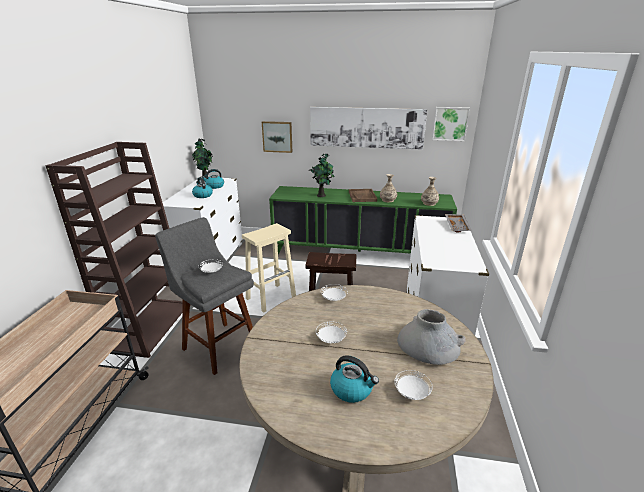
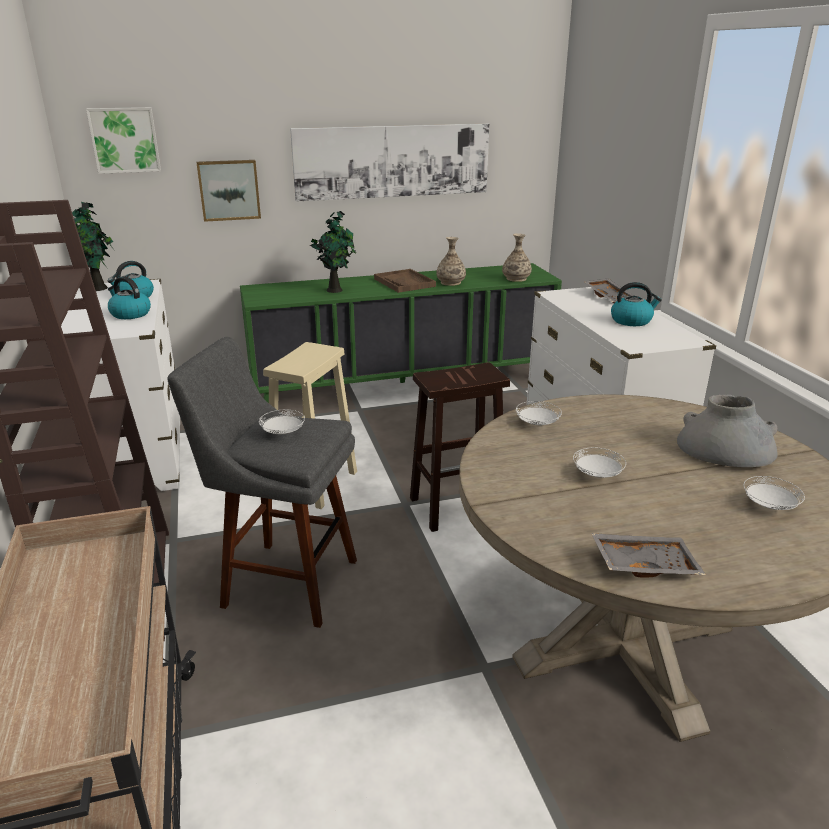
camera: 25 degrees left, 0 degrees up
kettle [330,355,379,403] -> kettle moved to [611,282,662,326]
picture [432,107,470,141] -> picture moved to [86,107,161,174]
none -> grey tray [591,533,706,578]

